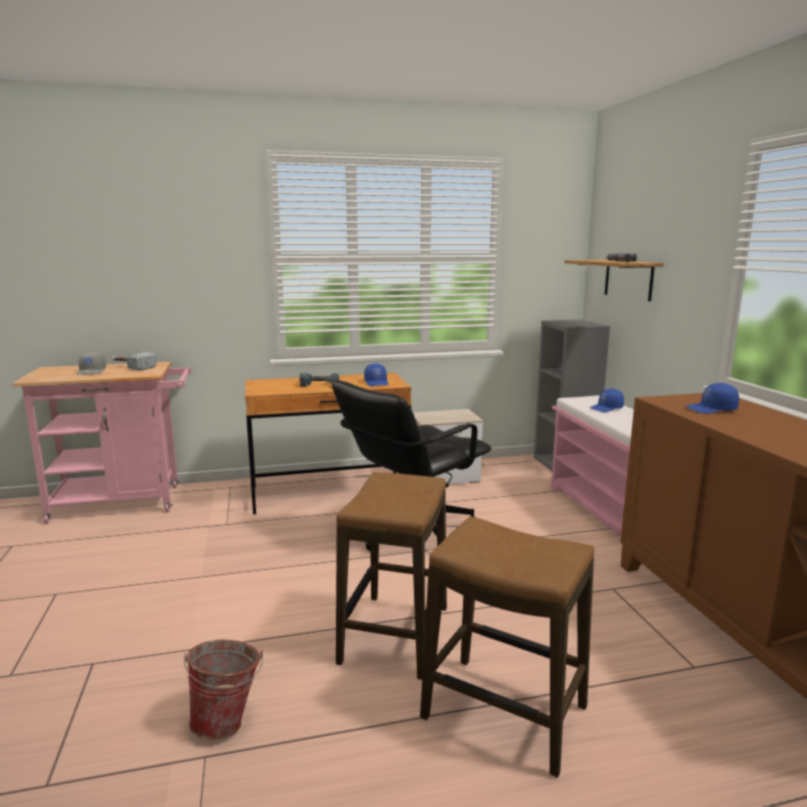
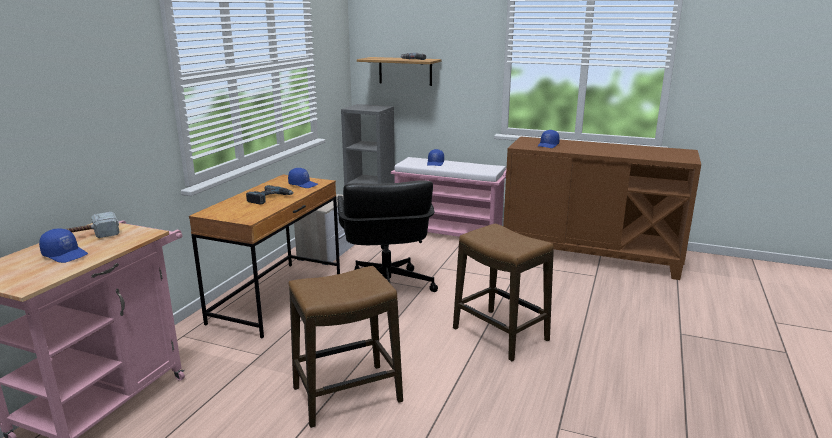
camera: 55 degrees left, 5 degrees up
grey cap [77,351,106,375] -> blue cap [39,228,88,263]
bucket [184,640,263,739] -> none
stool [420,516,594,778] -> stool moved to [289,266,403,428]

